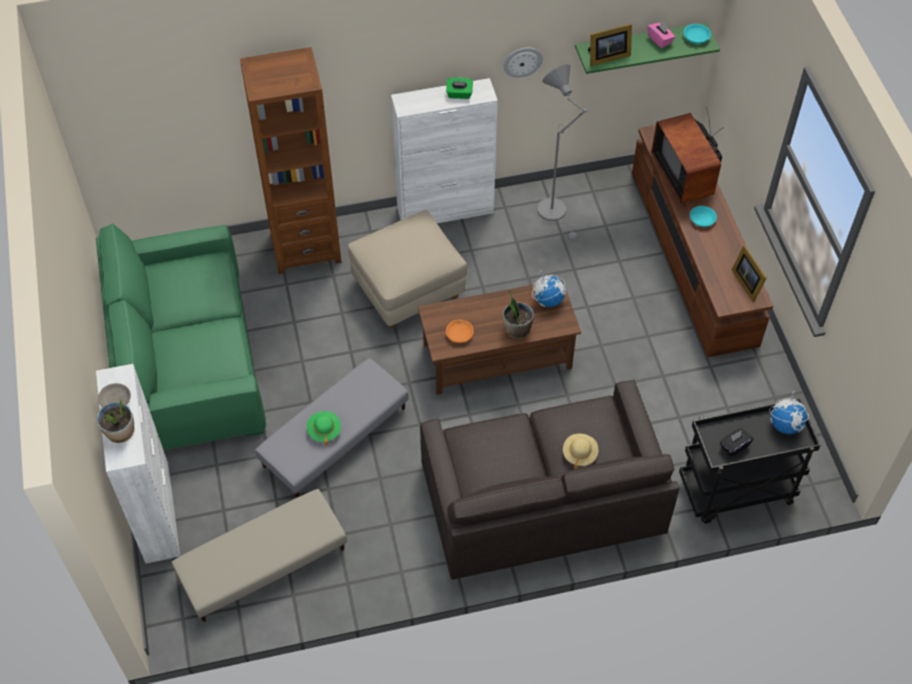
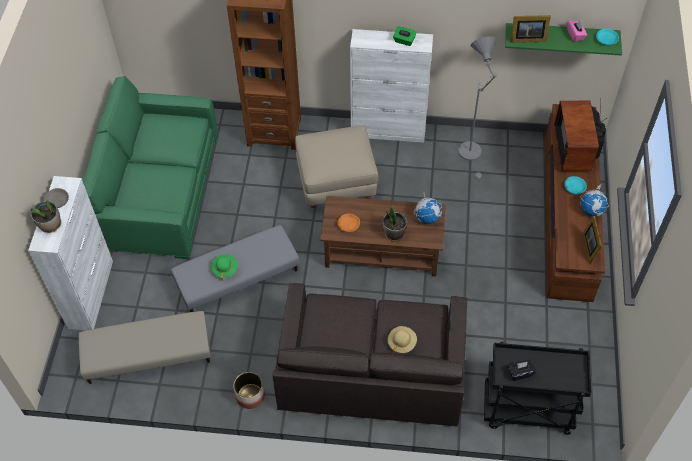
camera: 20 degrees right, 0 degrees up
wall clock [503,47,543,78] -> none
globe [769,391,809,434] -> globe moved to [580,185,609,216]
none -> planter [234,372,265,409]

